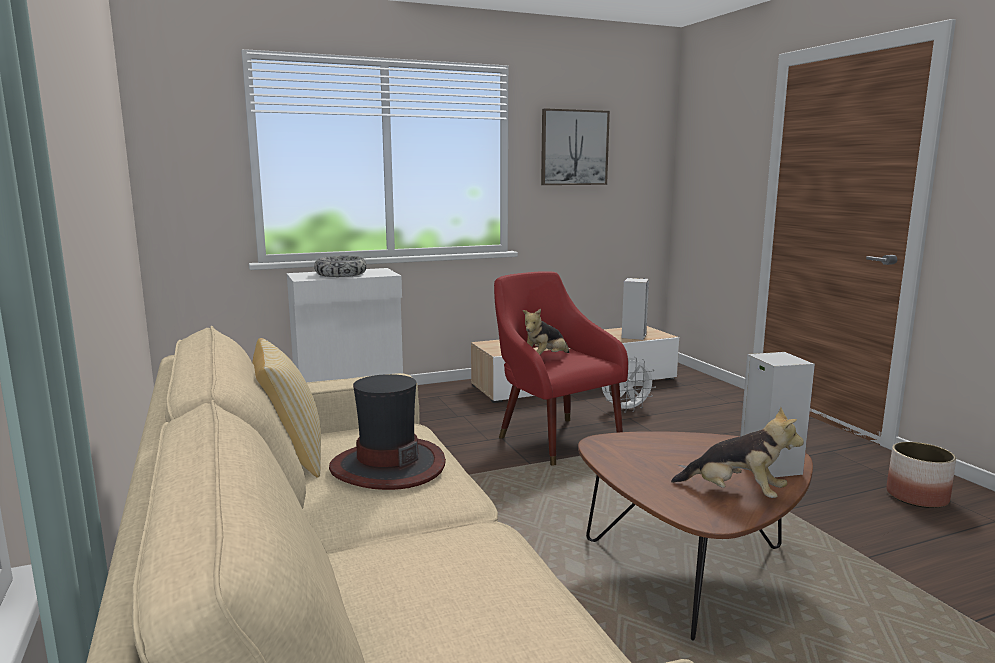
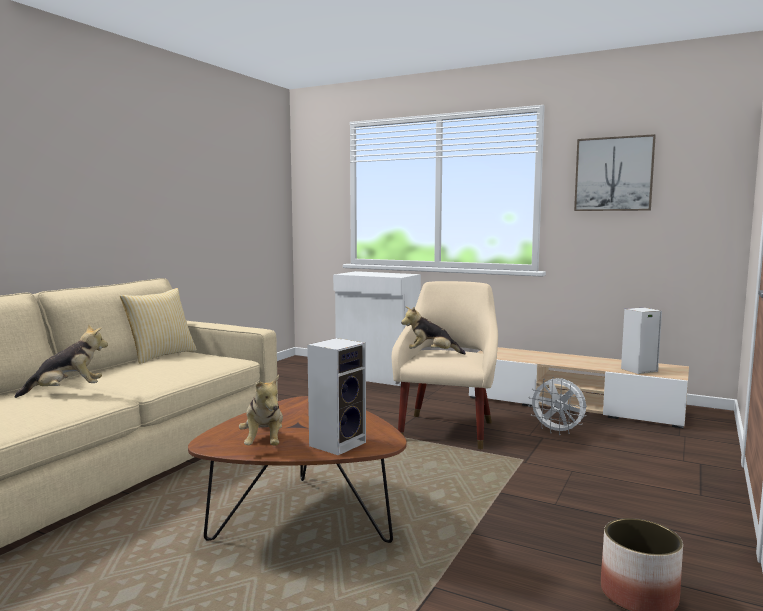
camera: 50 degrees right, 5 degrees down
bowl [314,256,367,277] -> none
hat [329,374,446,490] -> none
red armchair [494,271,628,465] -> beige armchair [392,281,498,449]
none -> plush toy [15,324,108,398]

